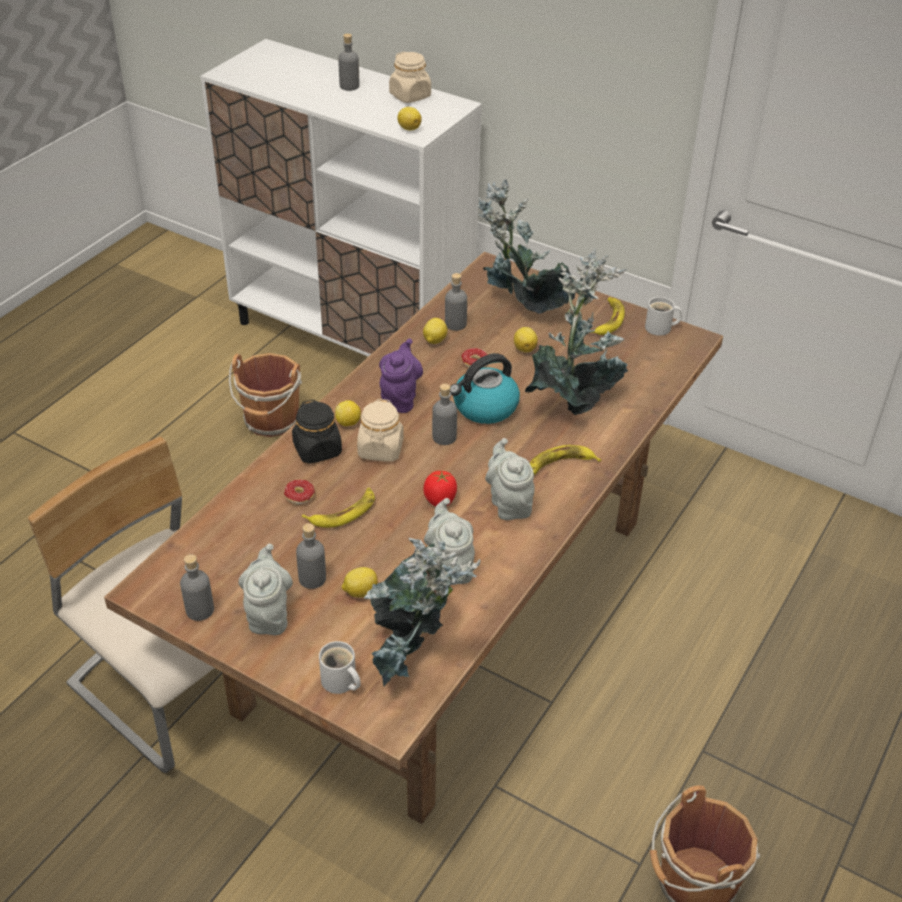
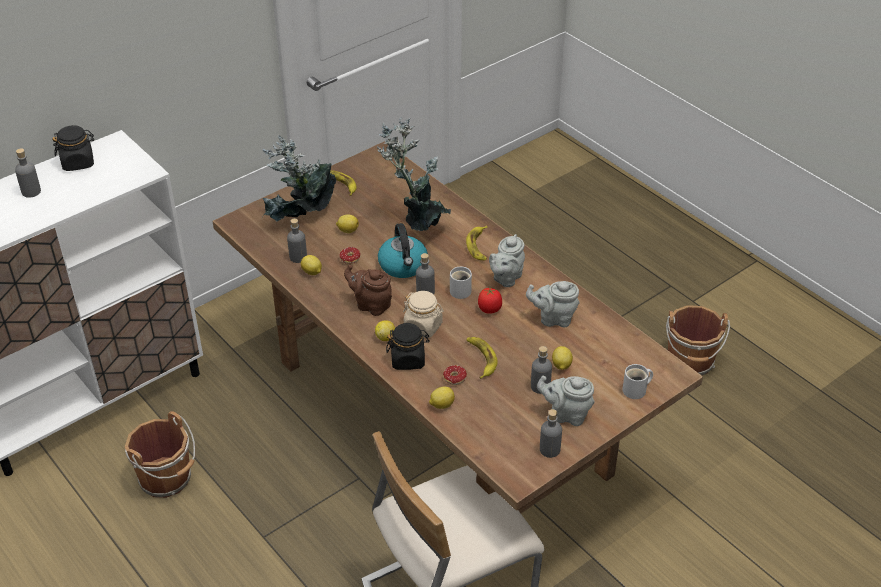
camera: 70 degrees left, 0 degrees up
potted plant [364,538,481,687] -> none
purple teapot [379,338,423,413] -> brown teapot [344,264,392,316]
beige jar [389,51,431,103] -> black jar [52,125,94,171]
lemon [397,107,422,131] -> lemon moved to [429,387,455,409]
grey teapot [485,438,535,520] -> grey teapot turned 60 degrees counterclockwise [489,234,525,287]
white mug [645,297,682,336] -> white mug moved to [450,267,472,299]

